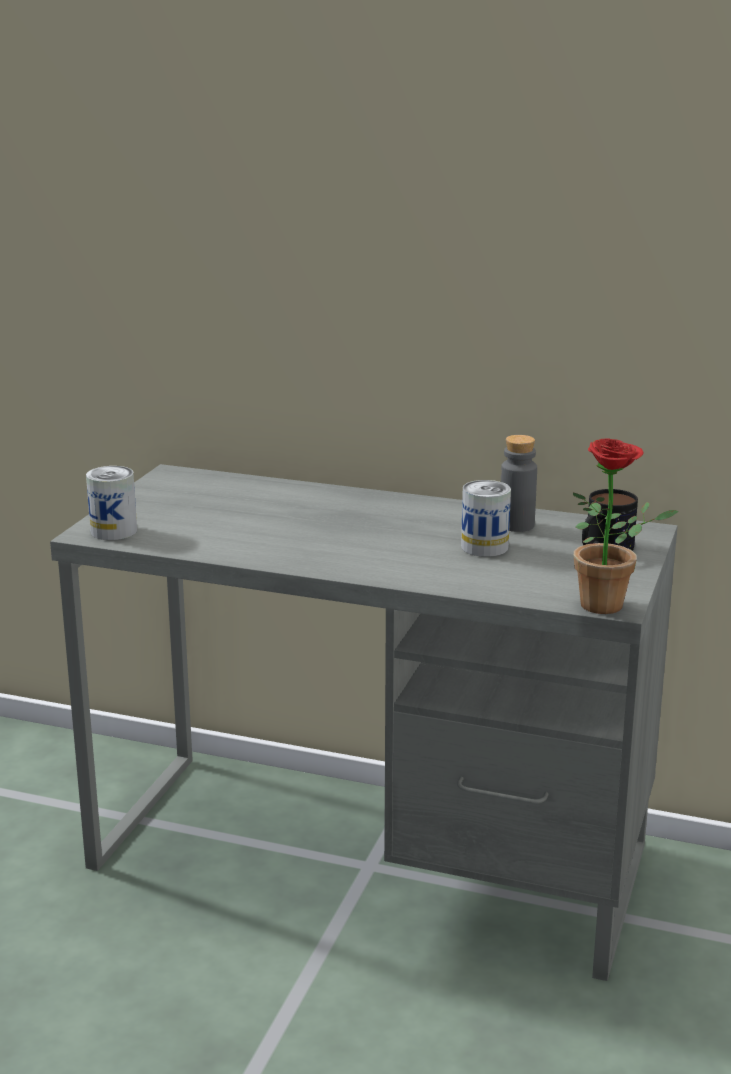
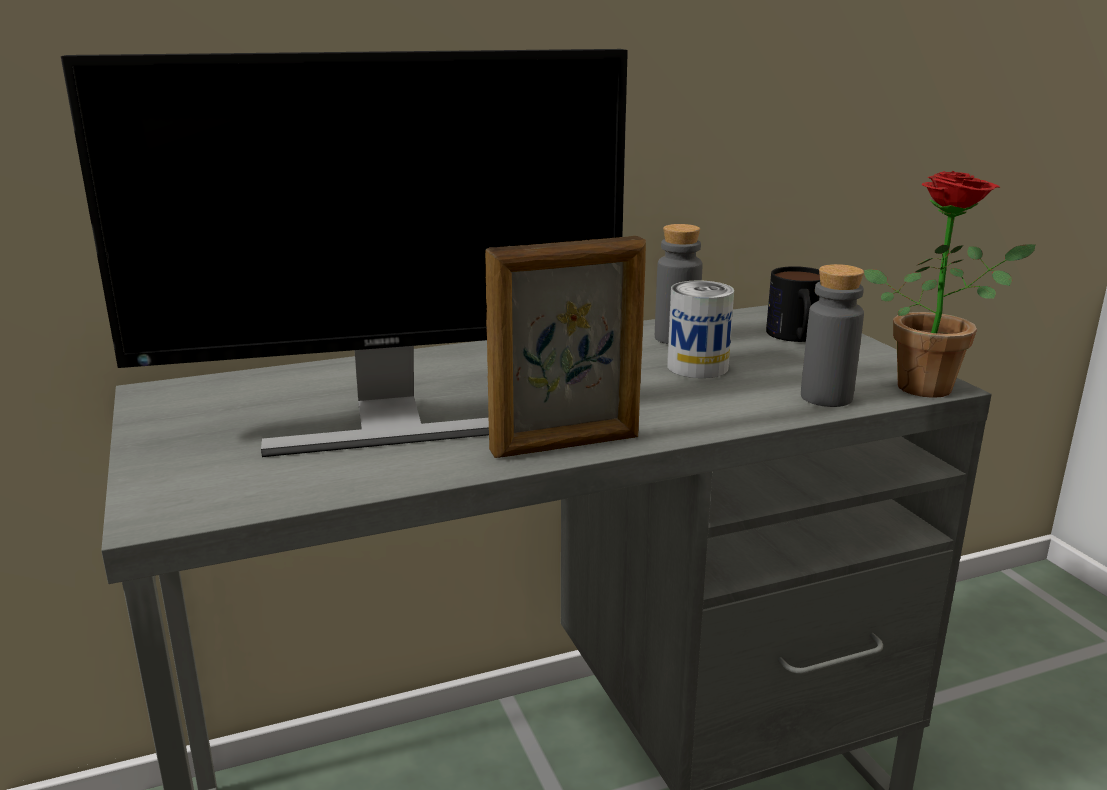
camera: 40 degrees left, 0 degrees up
can [86,466,137,540] -> none
none -> monitor [61,49,628,457]
none -> picture frame [485,236,646,458]
none -> grey bottle [801,264,864,407]

